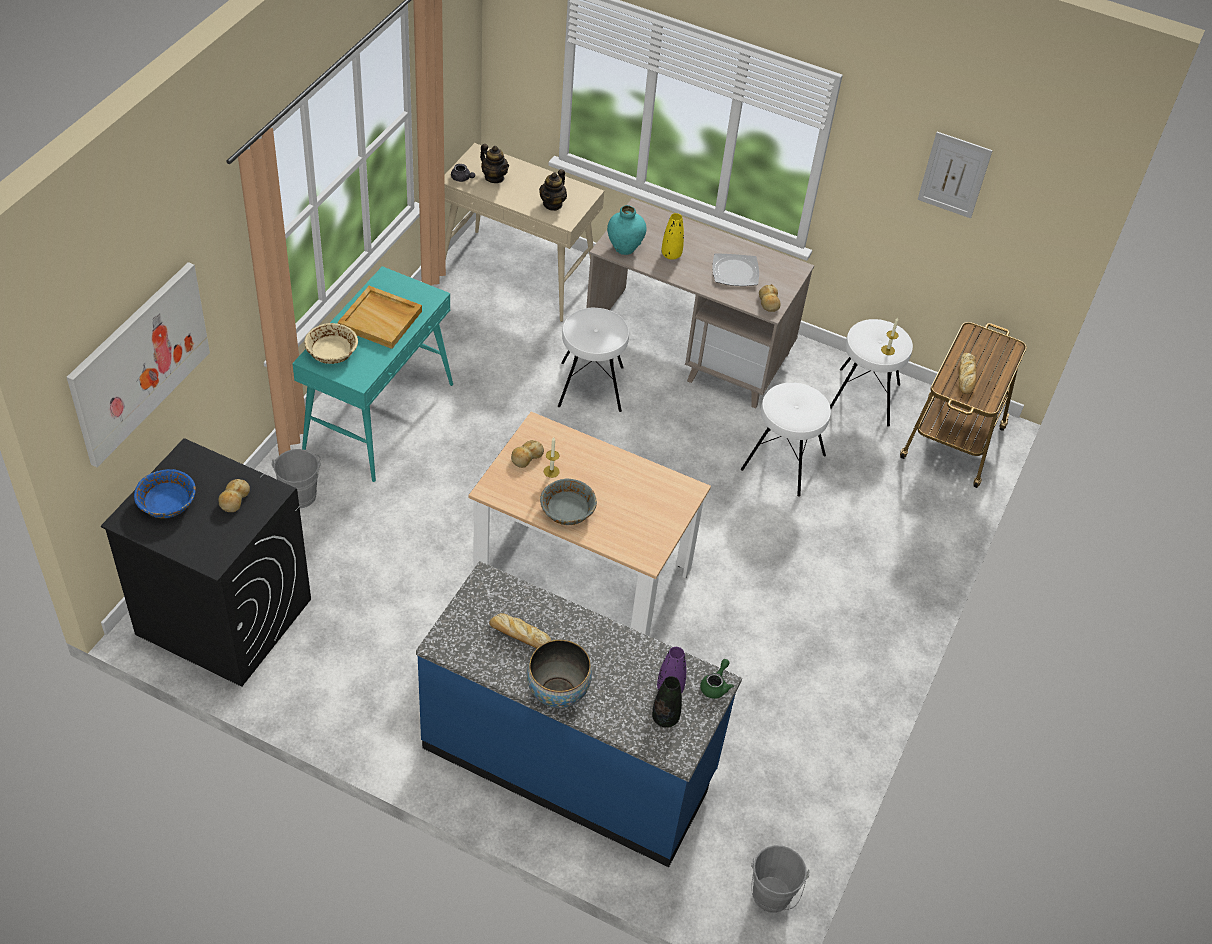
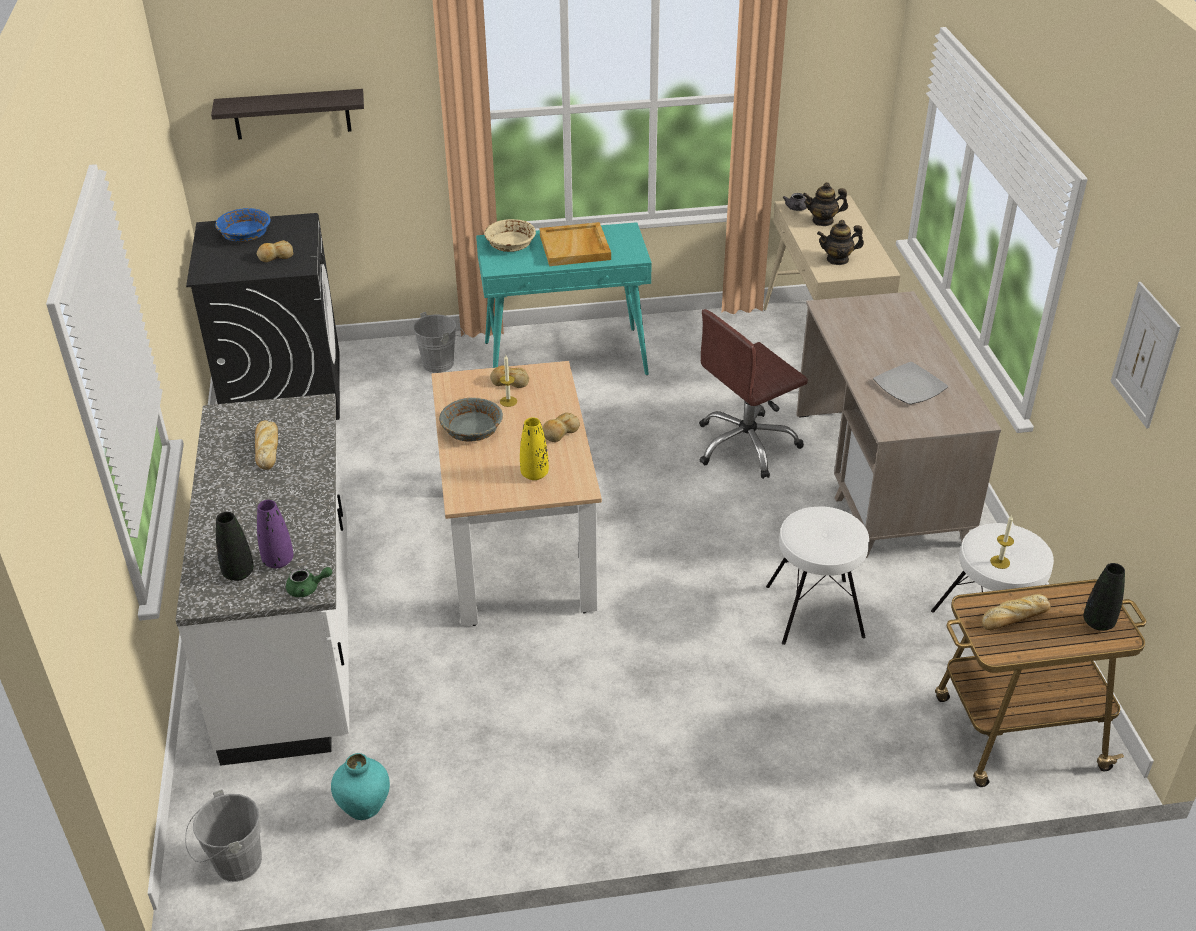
camera: 60 degrees right, 10 degrees down
picture [67,262,210,467] -> shelf [211,89,364,140]
blue counter [416,561,742,867] -> white counter [176,393,349,766]
teapot [480,144,509,183] -> teapot turned 75 degrees clockwise [803,182,848,226]
bowl [527,640,592,708] -> none
white stool [558,307,629,412] -> brown office chair [699,309,808,479]
turquoise vase [607,205,647,255] -> turquoise vase moved to [331,753,390,820]
yellow vase [661,213,684,260] -> yellow vase moved to [520,418,549,480]
bread [759,284,781,312] -> bread moved to [543,412,580,442]
none -> black vase [1083,563,1125,631]

